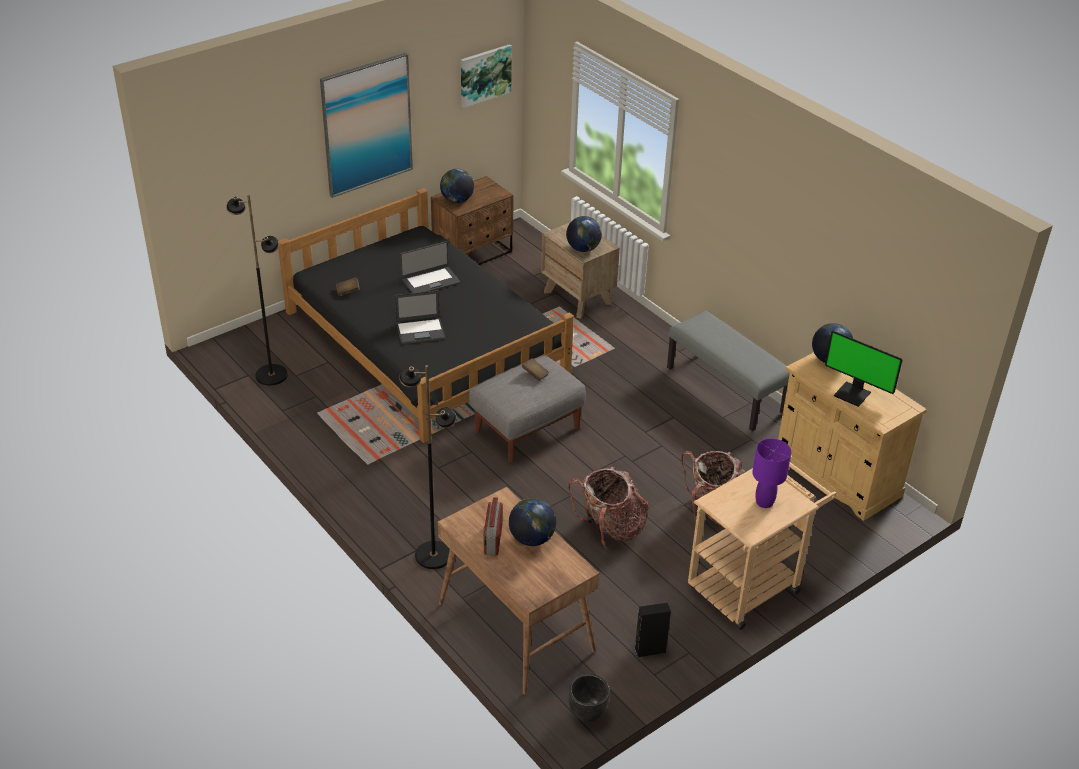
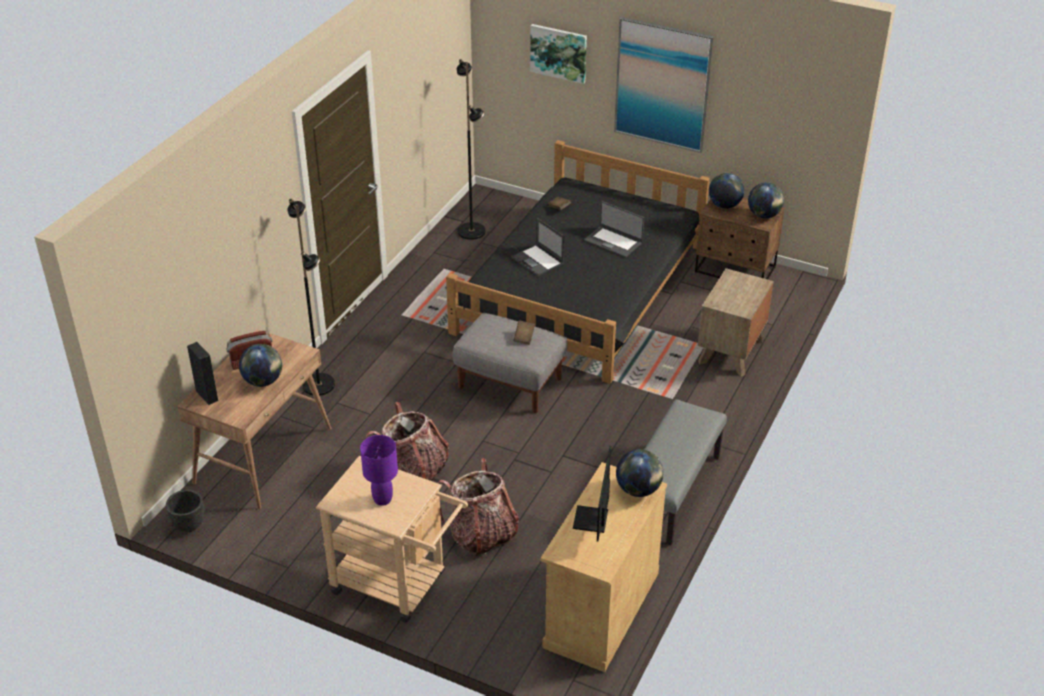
camera: 65 degrees right, 0 degrees up
picture [461,45,512,108] -> picture moved to [530,24,587,84]
globe [566,216,602,252] -> globe moved to [748,183,784,218]
black speaker [634,603,671,657] -> black speaker moved to [187,342,219,405]

